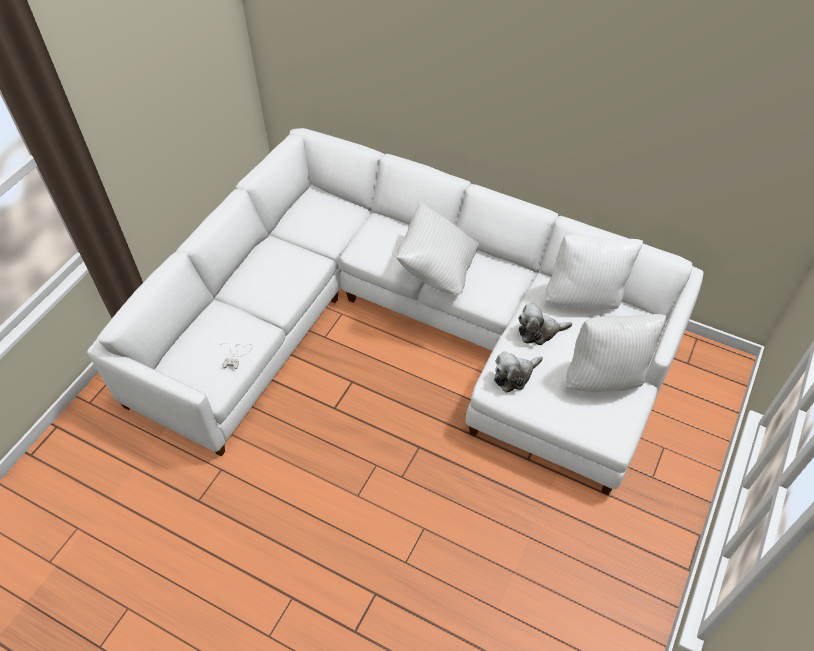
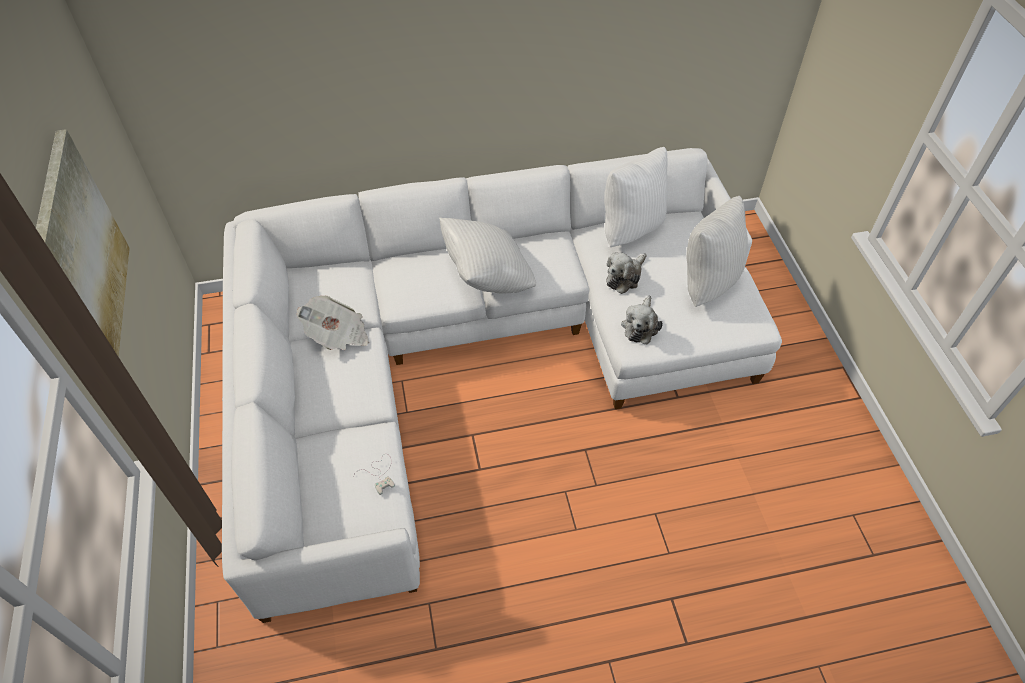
camera: 40 degrees left, 0 degrees up
none -> picture [36,129,130,357]
none -> newspaper [297,296,369,350]

